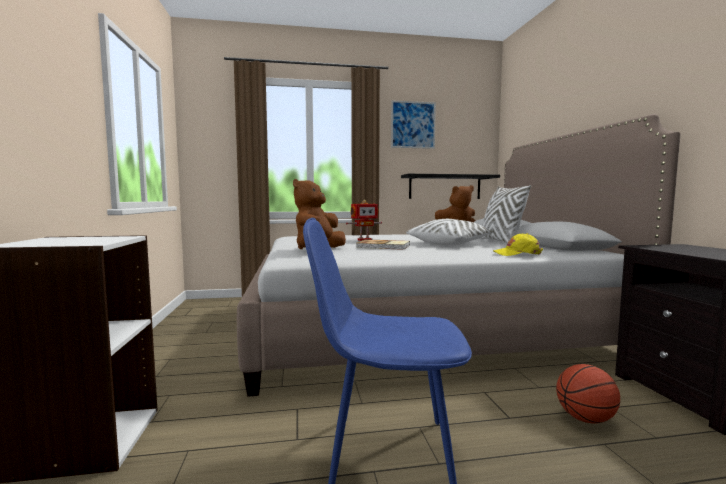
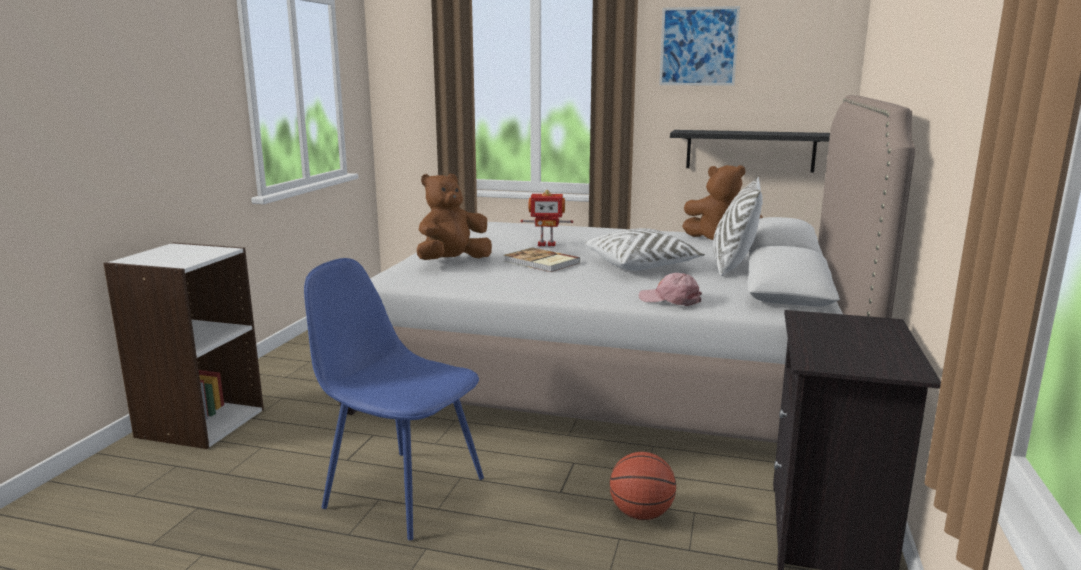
camera: 25 degrees right, 10 degrees up
yellow cap [493,233,543,256] -> pink cap [639,273,702,306]

